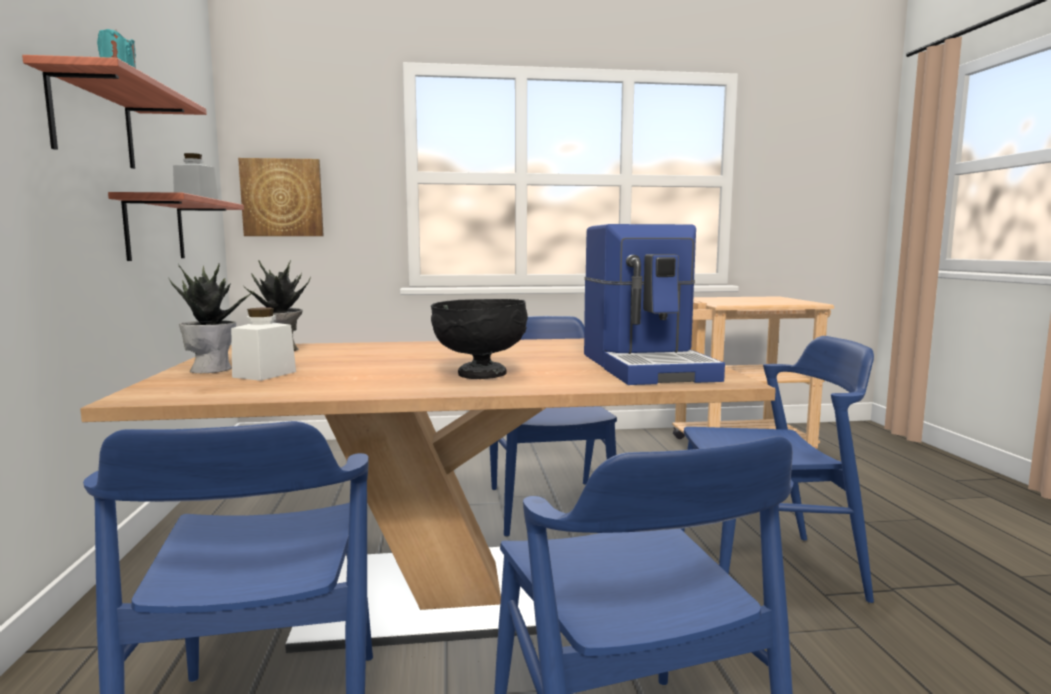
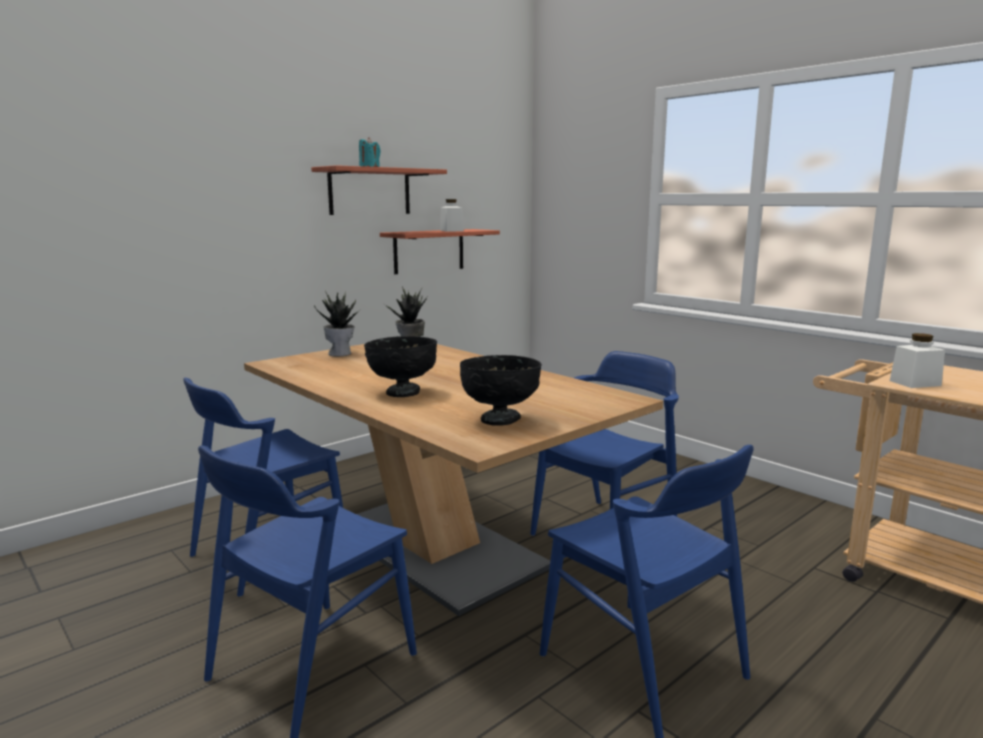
camera: 55 degrees right, 5 degrees up
white jar [231,308,296,381] -> white jar moved to [890,333,945,388]
picture [238,158,324,236] -> none
coffee machine [584,224,725,385] -> black bowl [460,355,542,426]

